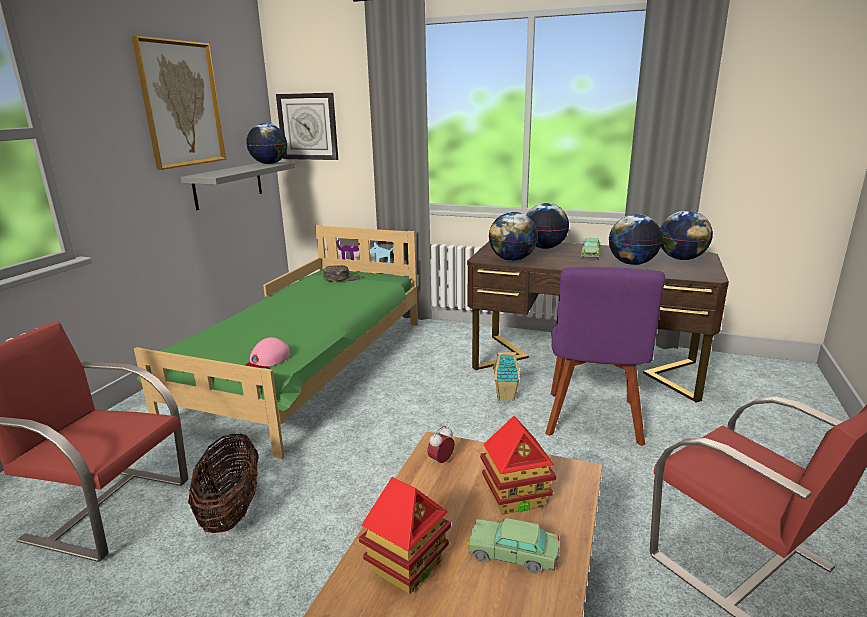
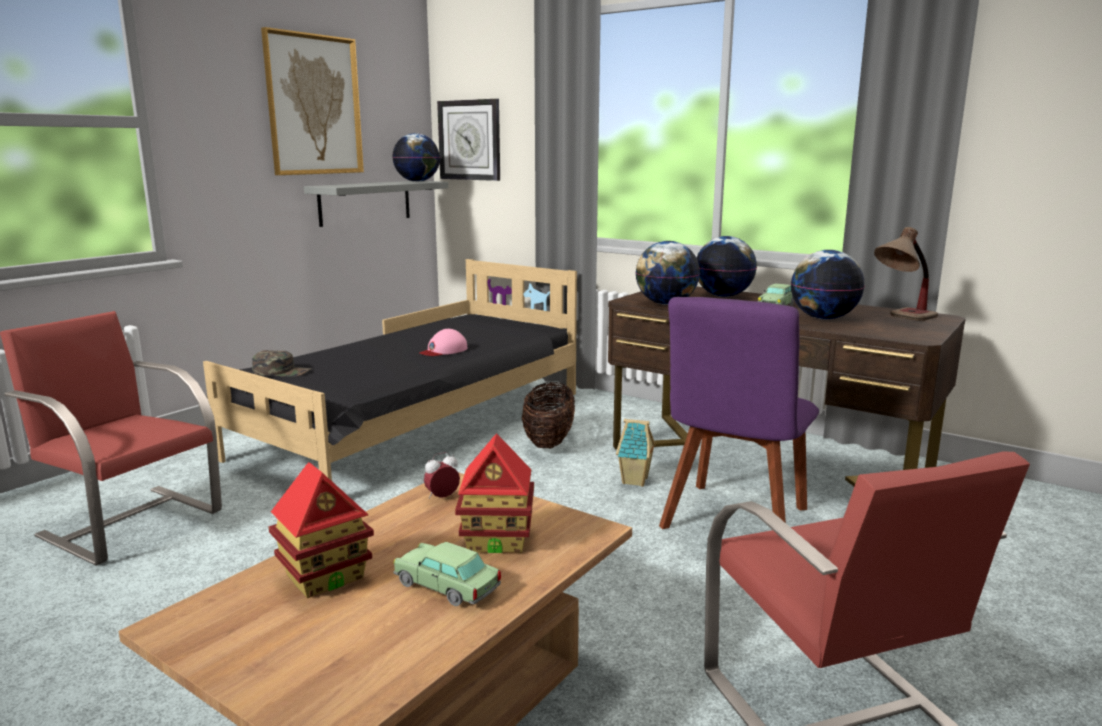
camera: 15 degrees right, 5 degrees down
green bed [134,225,418,459] -> black bed [203,259,577,481]
basket [188,434,258,533] -> basket moved to [522,382,575,448]
pink cap [245,337,290,368] -> pink cap moved to [419,329,467,356]
green cap [323,265,361,282] -> green cap moved to [252,350,311,377]
globe [660,210,713,260] -> table lamp [874,227,938,321]

